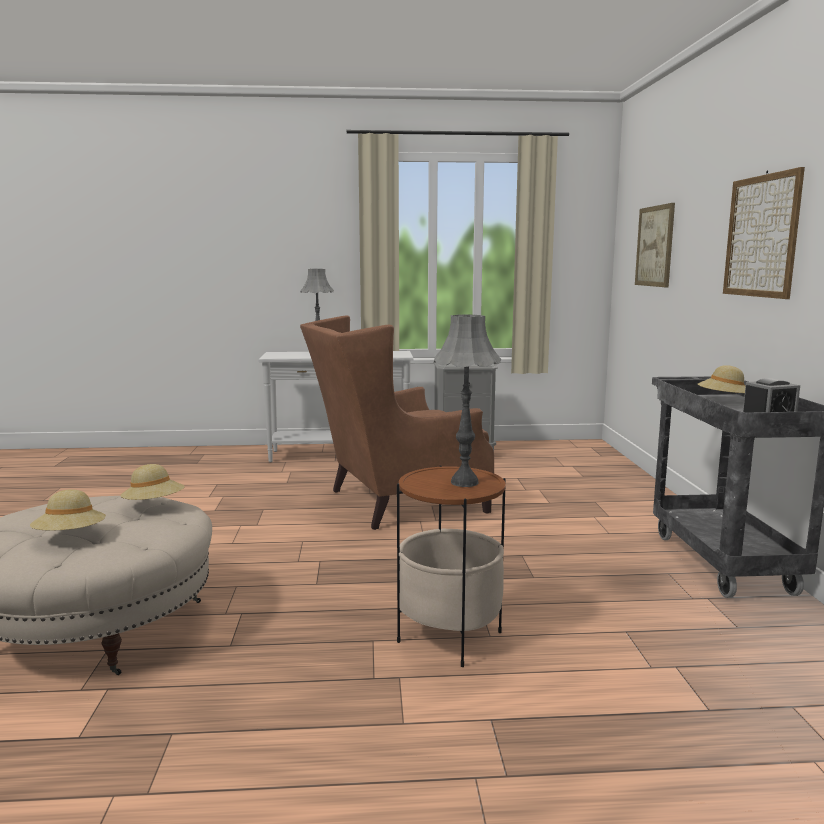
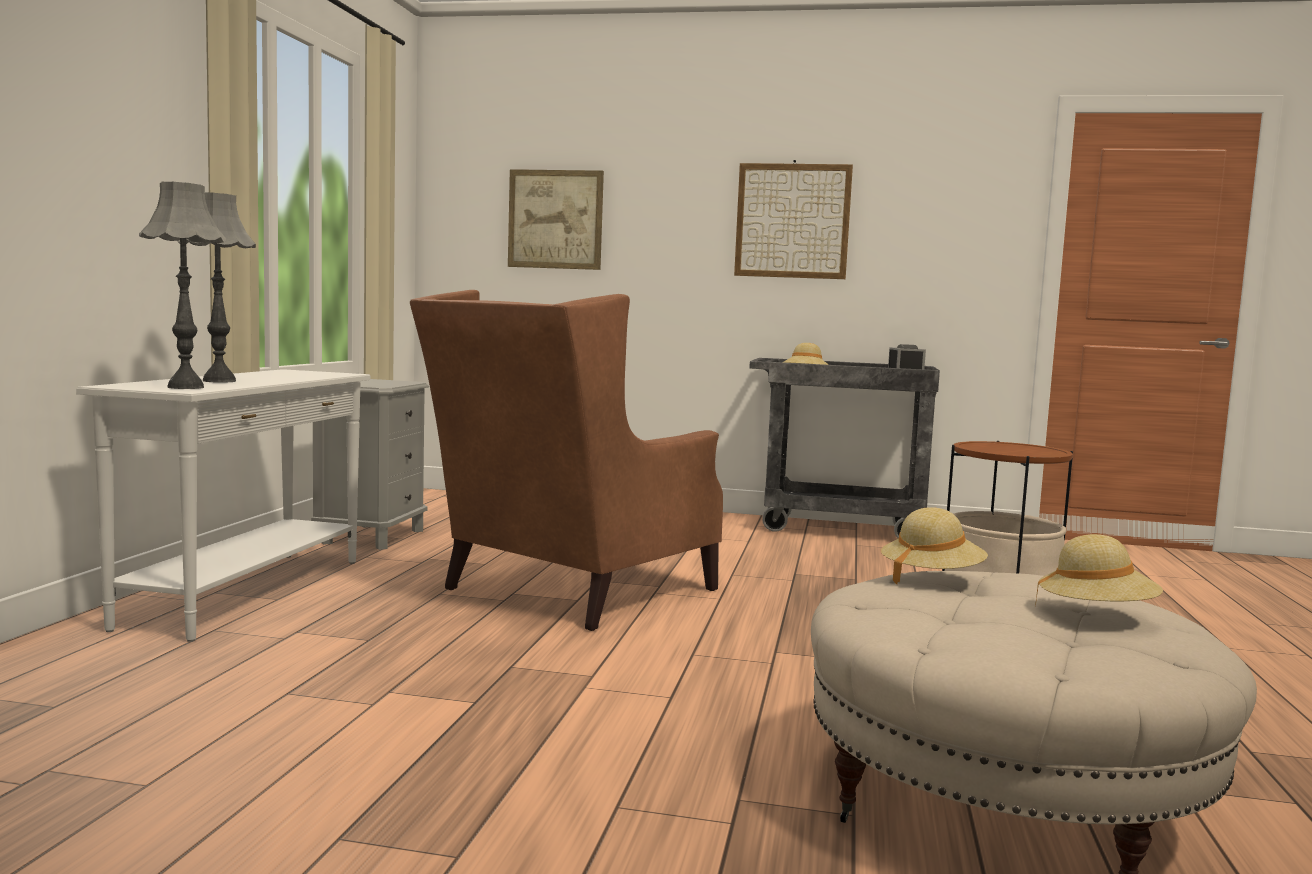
camera: 75 degrees left, 5 degrees down
brown armchair [300,315,494,530] -> brown armchair turned 45 degrees clockwise [410,290,723,631]
grey table lamp [434,314,501,487] -> grey table lamp moved to [139,182,226,389]

